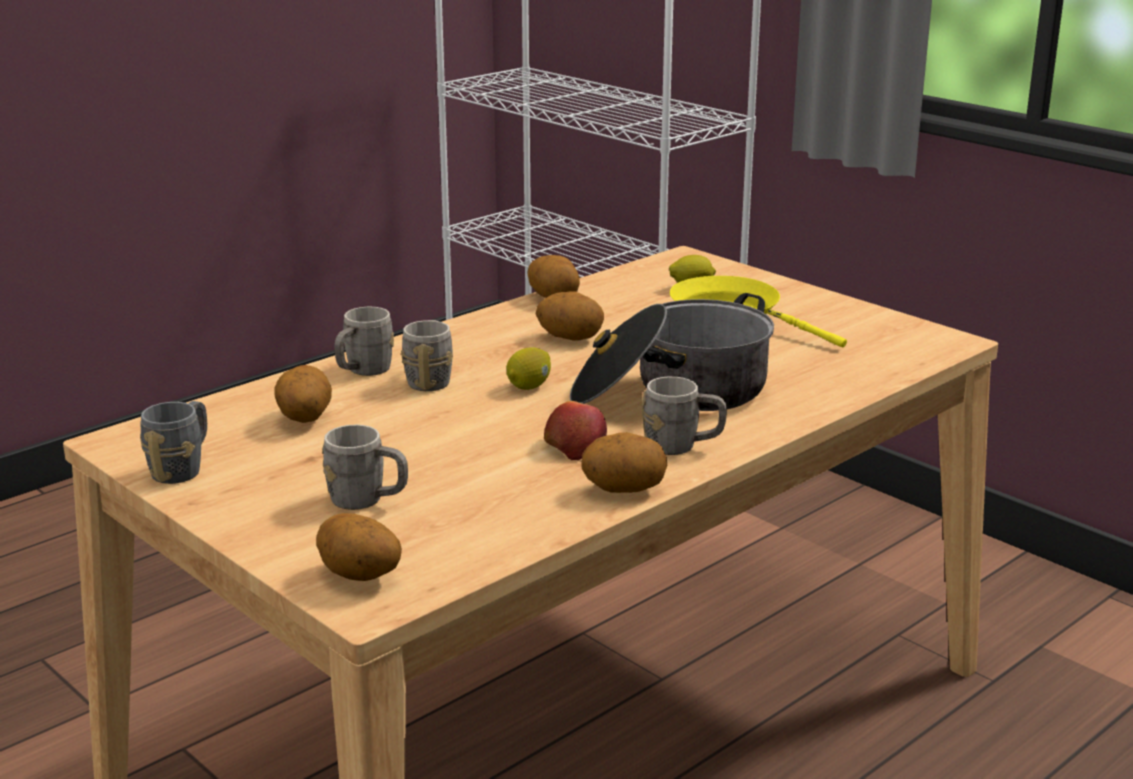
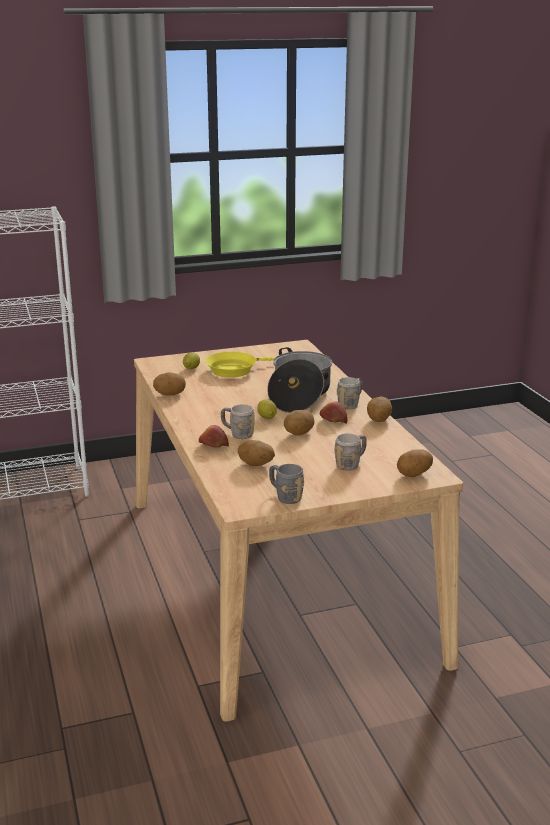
camera: 65 degrees left, 0 degrees up
grey mug [334,307,394,376] -> apple [199,425,229,448]
potato [536,291,604,341] -> potato moved to [284,410,314,436]

